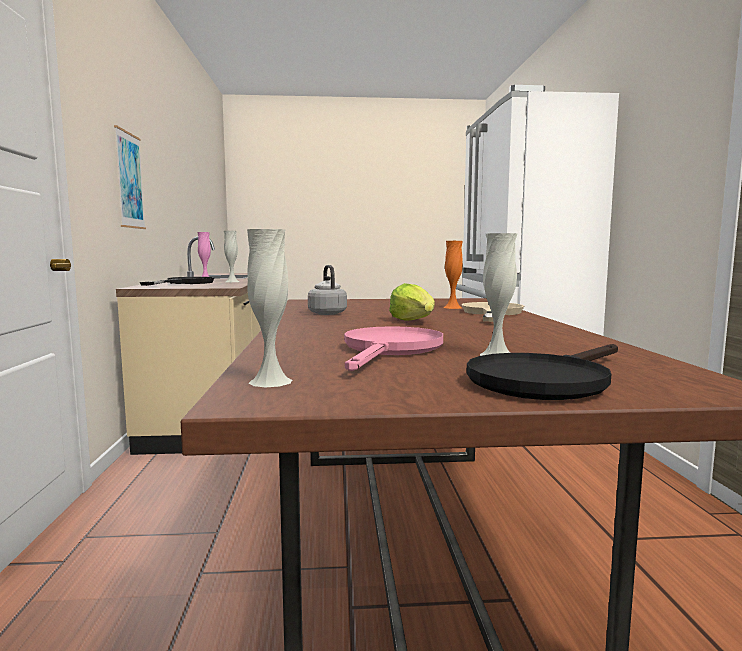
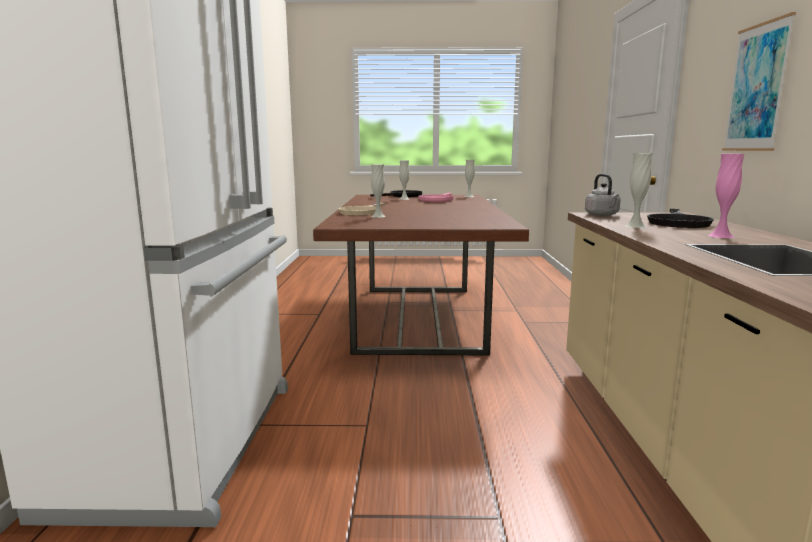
camera: 175 degrees left, 5 degrees up
grey kettle [308,265,347,315] -> grey kettle moved to [585,174,621,216]
lettuce [389,283,435,321] -> none
orange vase [443,241,463,309] -> white vase [371,164,385,218]

